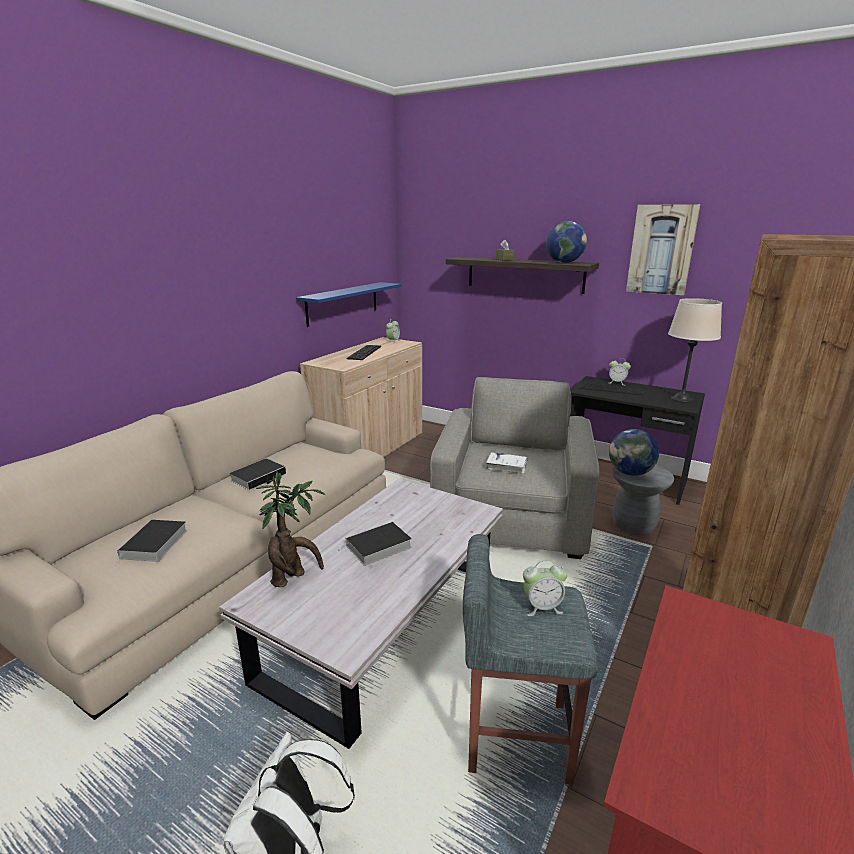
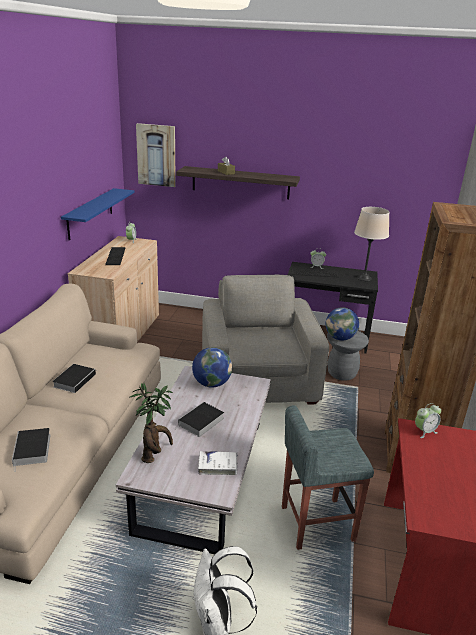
camera: 20 degrees left, 5 degrees up
white book [486,452,528,474] -> white book moved to [198,451,238,475]
alarm clock [523,560,567,616] -> alarm clock moved to [415,403,441,438]
globe [546,221,587,263] -> globe moved to [192,347,232,388]
picture [626,204,700,295] -> picture moved to [136,123,176,187]

